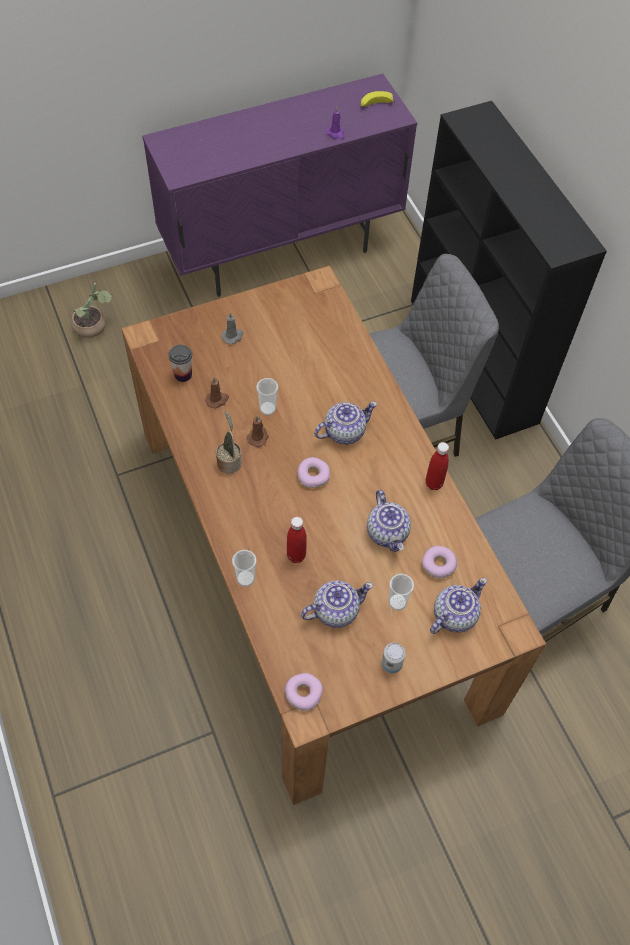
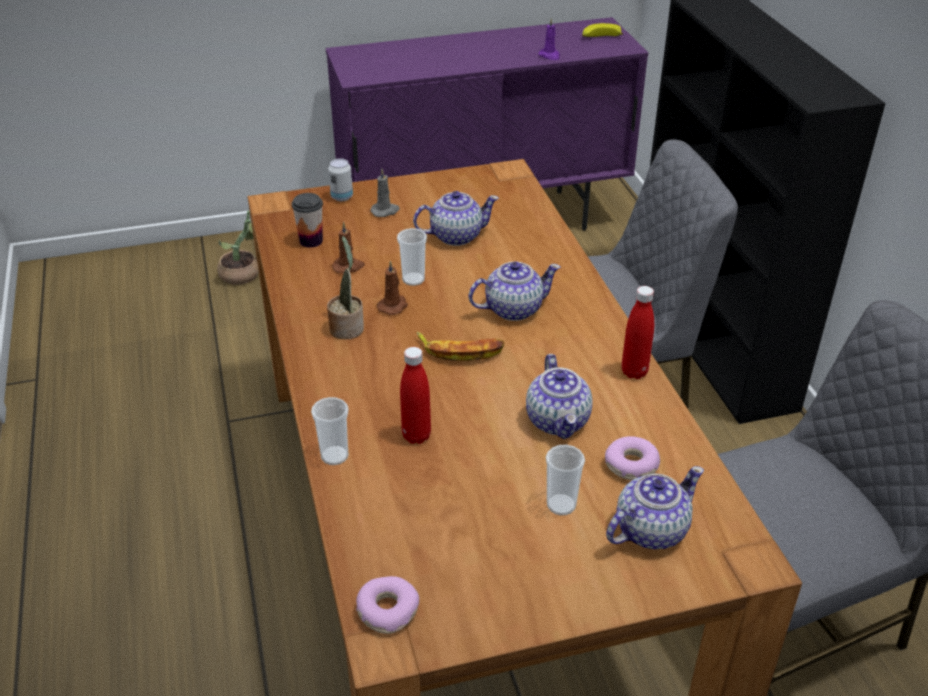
camera: 10 degrees right, 20 degrees down
donut [297,457,330,488] -> banana [416,332,504,361]
teapot [301,580,373,628] -> teapot moved to [413,191,499,246]
can [381,643,406,674] -> can moved to [328,158,353,201]

